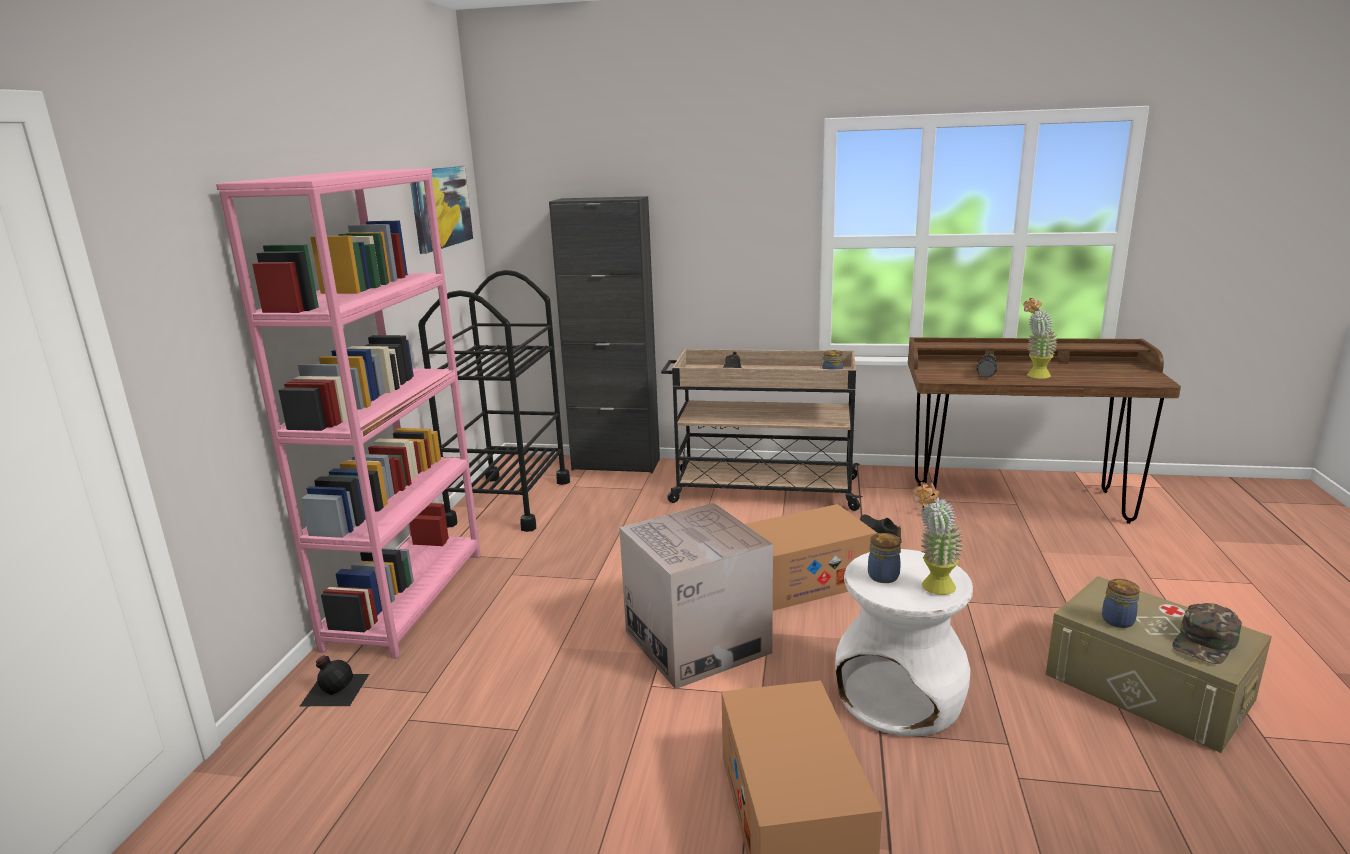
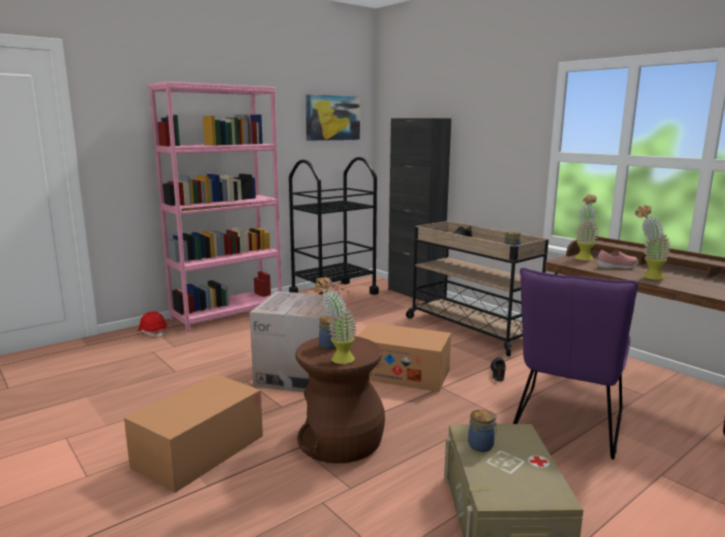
camera: 40 degrees right, 5 degrees down
black bottle [300,655,369,706] -> red hard hat [138,311,167,337]
white stool [835,549,973,737] -> brown stool [295,336,385,463]
flashlight [976,353,997,378] -> pink shoe [597,250,638,269]
green cap [1172,603,1242,664] -> none
none -> purple chair [513,268,638,460]
none -> potted plant [575,194,599,261]

